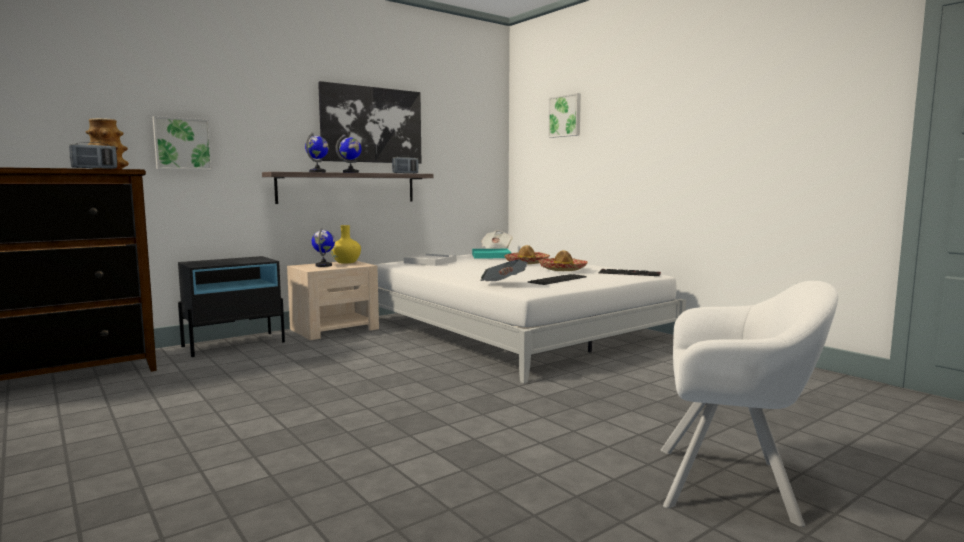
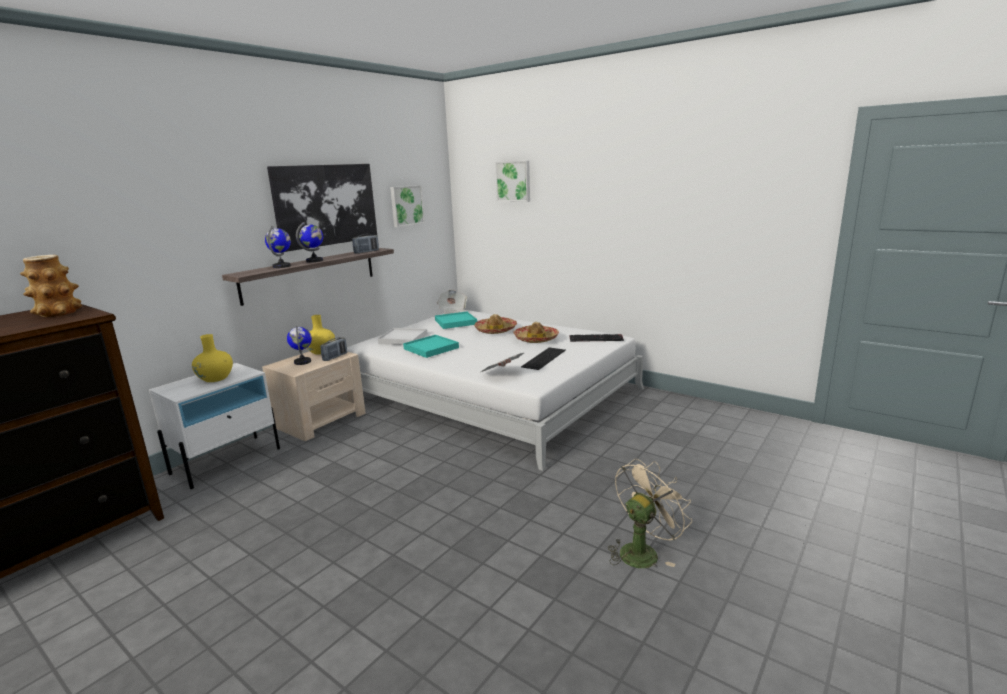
camera: 15 degrees left, 10 degrees up
radio [69,142,117,169] -> radio moved to [320,337,347,361]
picture [153,116,213,170] -> picture moved to [390,185,425,227]
black nightstand [178,256,285,357] -> white nightstand [149,363,280,489]
white armchair [661,281,838,527] -> none
none -> yellow vase [192,334,233,382]
none -> turquoise tray [403,335,459,358]
none -> beige fan [608,459,692,568]

